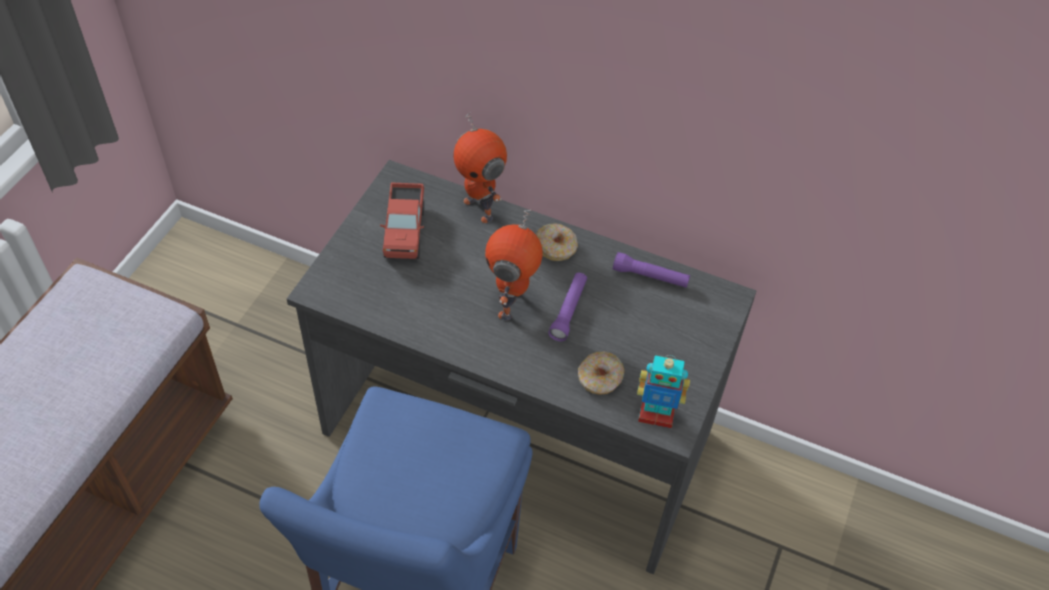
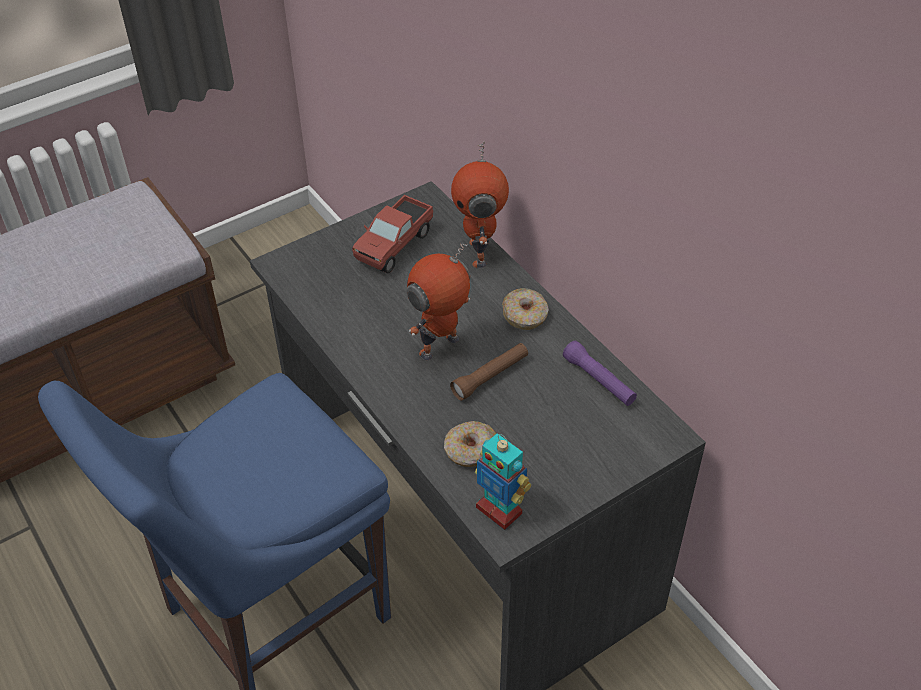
camera: 35 degrees right, 5 degrees down
purple flashlight [548,273,587,341] -> brown flashlight [450,343,528,401]

